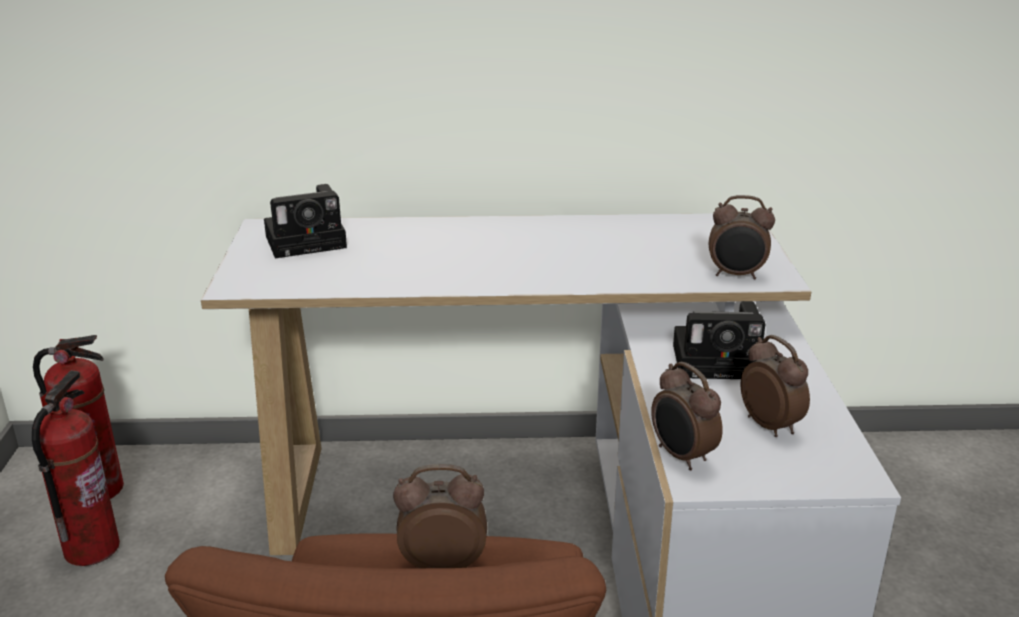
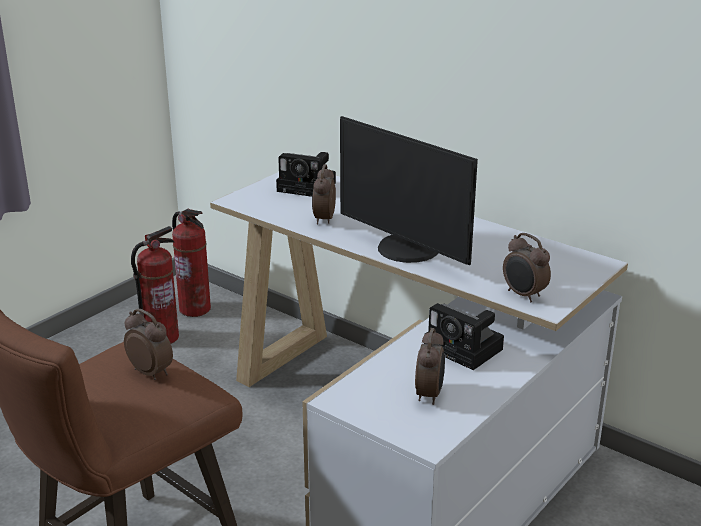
camera: 40 degrees right, 0 degrees up
alarm clock [651,361,723,470] -> alarm clock moved to [312,164,336,225]
none -> monitor [340,116,478,265]

